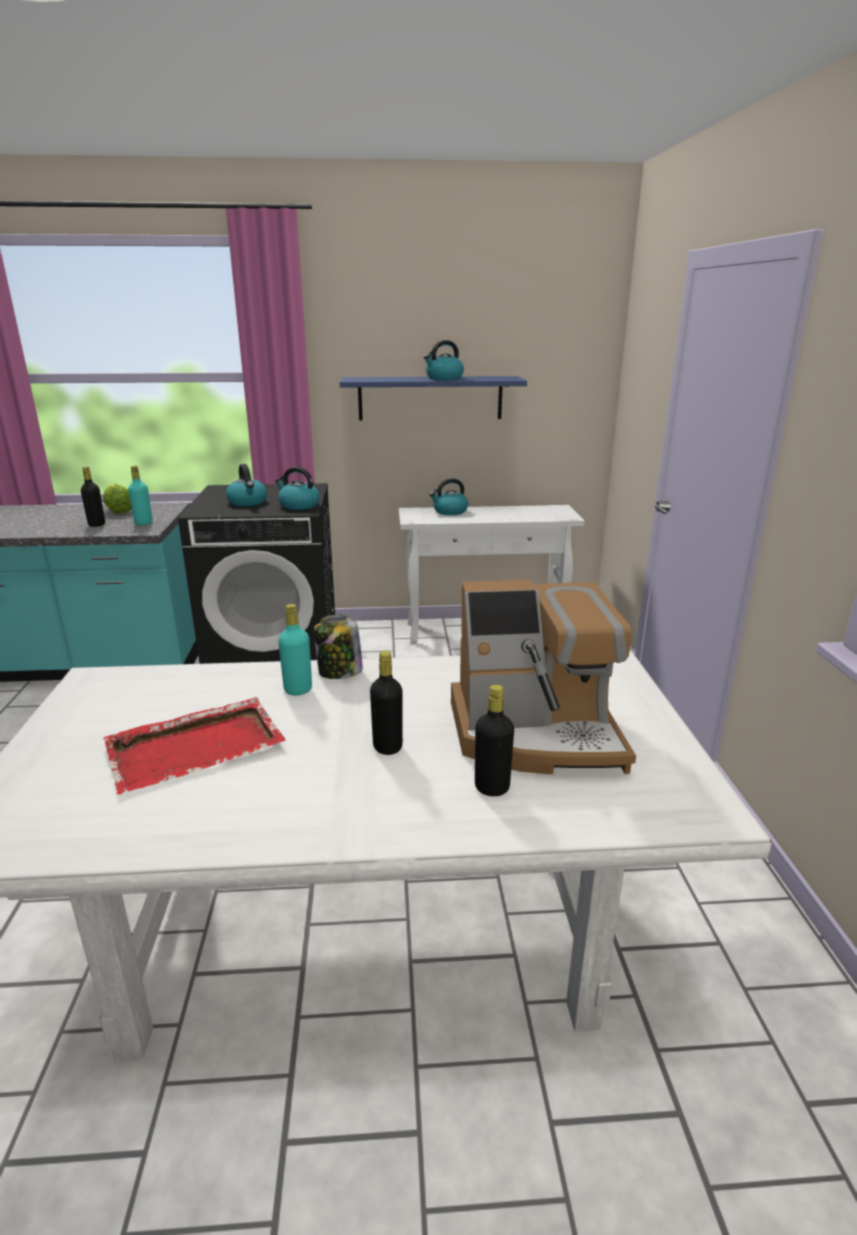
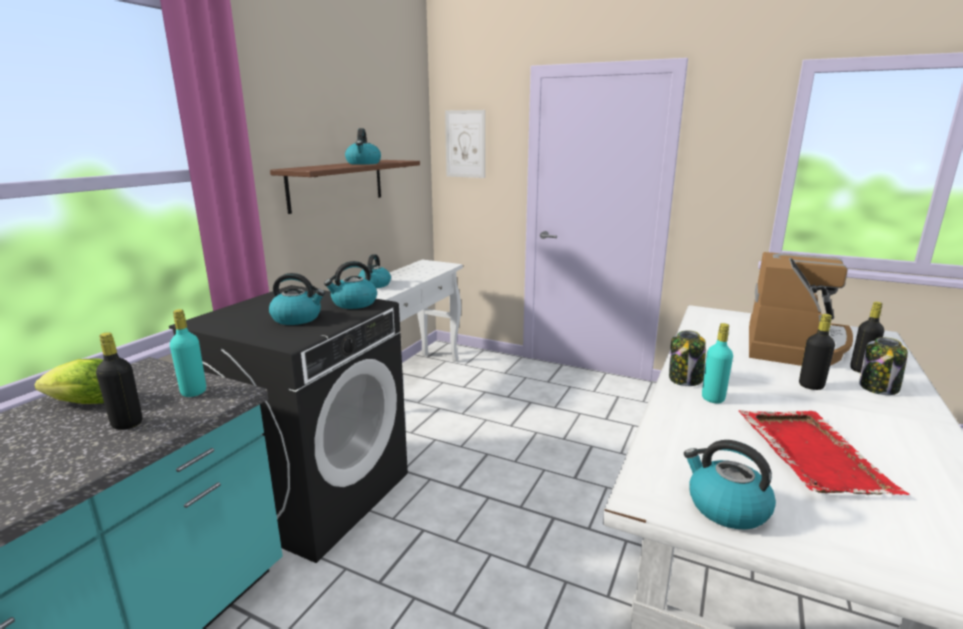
camera: 60 degrees left, 5 degrees down
blue shelf [340,376,527,420] -> brown shelf [270,160,420,214]
none -> picture [445,110,485,178]
none -> kettle [684,440,776,529]
none -> jar [859,337,908,395]

